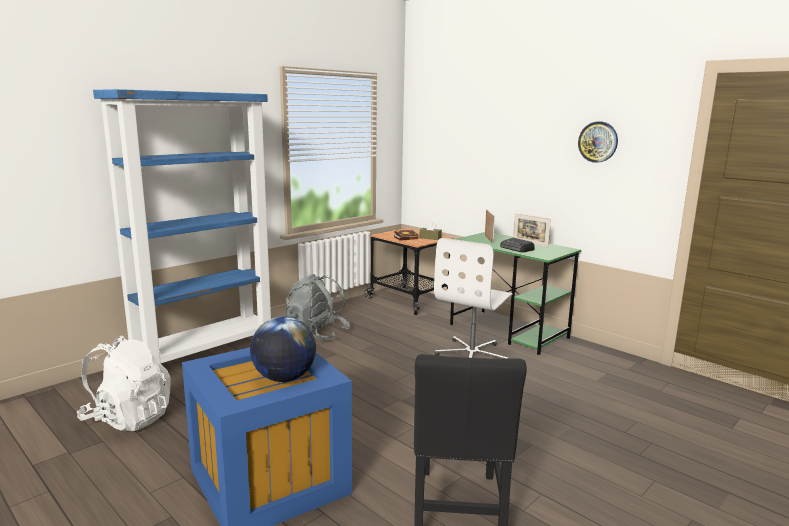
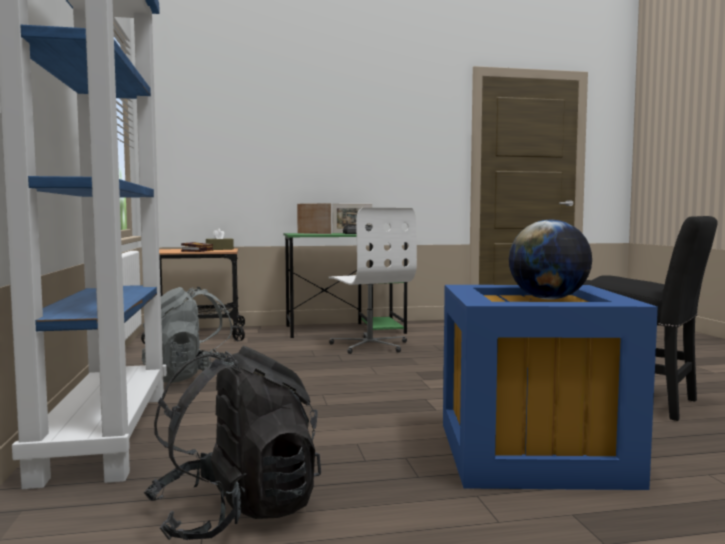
camera: 55 degrees left, 10 degrees down
white backpack [77,336,171,431] -> black backpack [143,345,321,540]
wall clock [578,121,618,163] -> none

